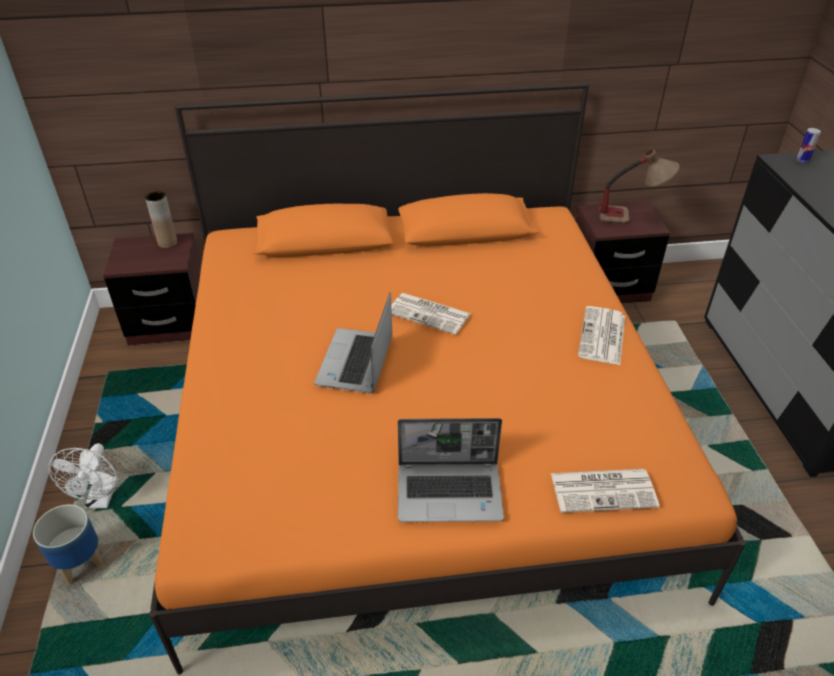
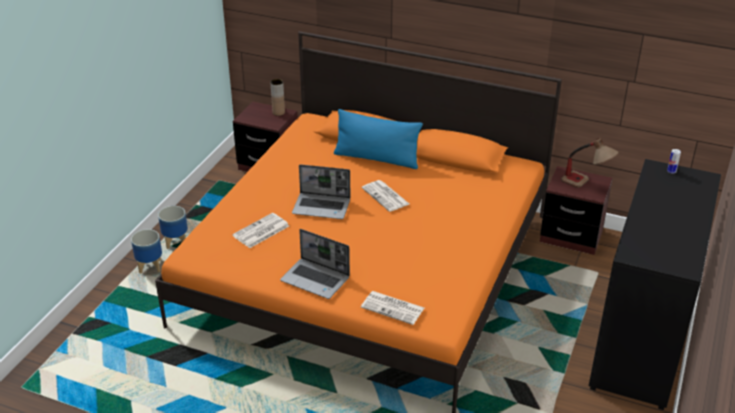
camera: 30 degrees right, 5 degrees down
white fan [49,443,118,508] -> planter [158,206,188,249]
laptop [314,292,392,393] -> laptop turned 120 degrees counterclockwise [292,164,350,219]
newspaper [578,306,625,365] -> newspaper moved to [232,213,289,248]
none -> blue pillow [334,109,423,169]

